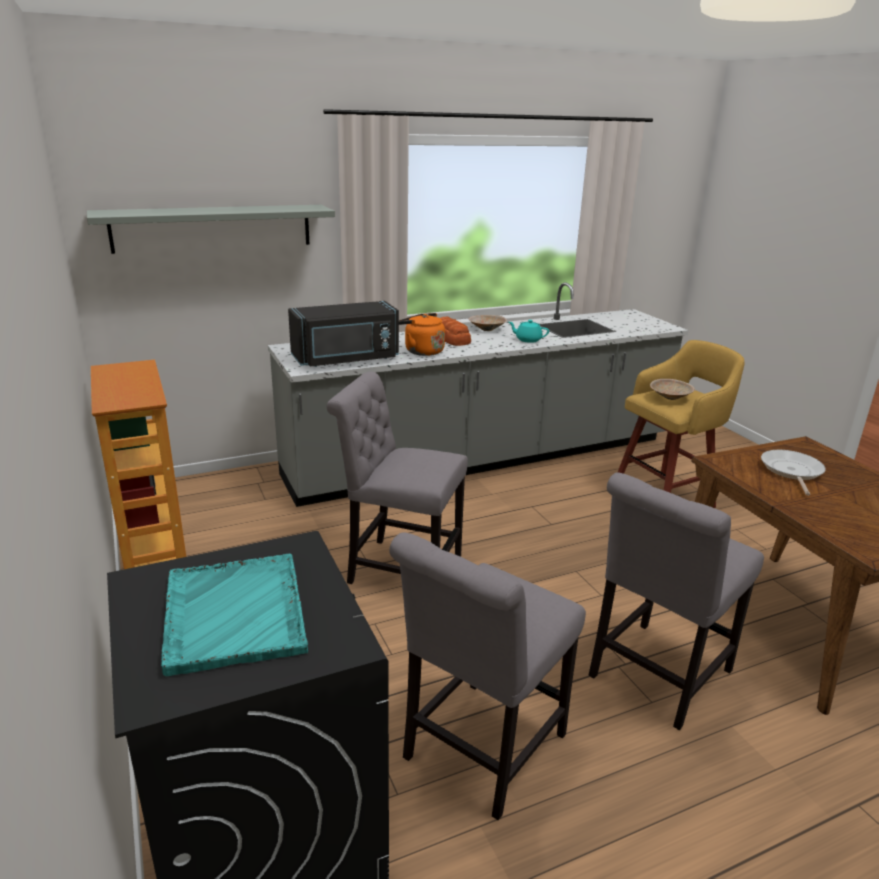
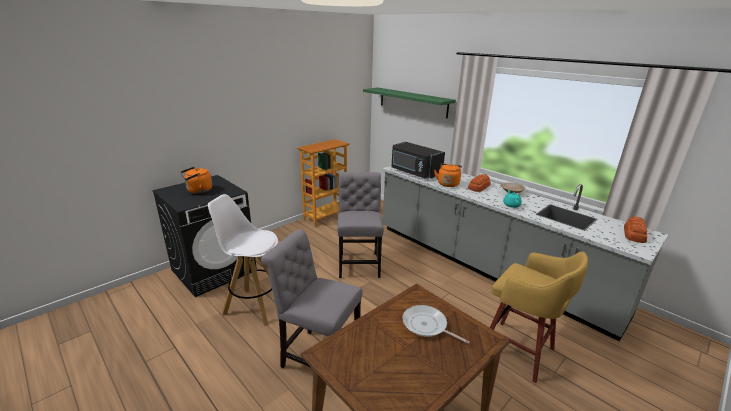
camera: 70 degrees right, 0 degrees up
grey shelf [87,205,335,254] -> green shelf [363,87,456,118]
turquoise tray [161,554,308,676] -> orange kettle [180,167,212,194]
grey chair [389,532,586,820] -> white stool [208,194,278,326]
beige bowl [650,379,695,400] -> none
frying pan [761,450,826,495] -> frying pan turned 135 degrees counterclockwise [402,305,470,344]
none -> bread [624,217,647,243]

